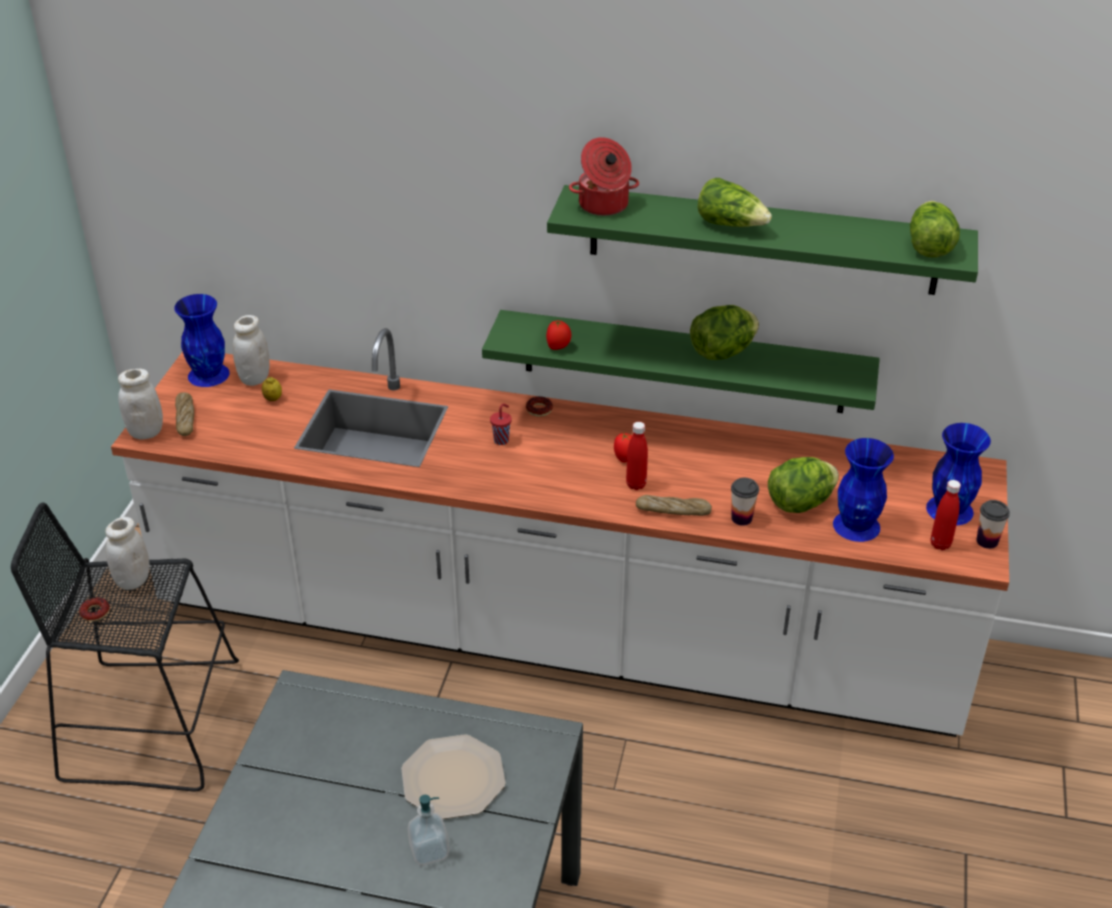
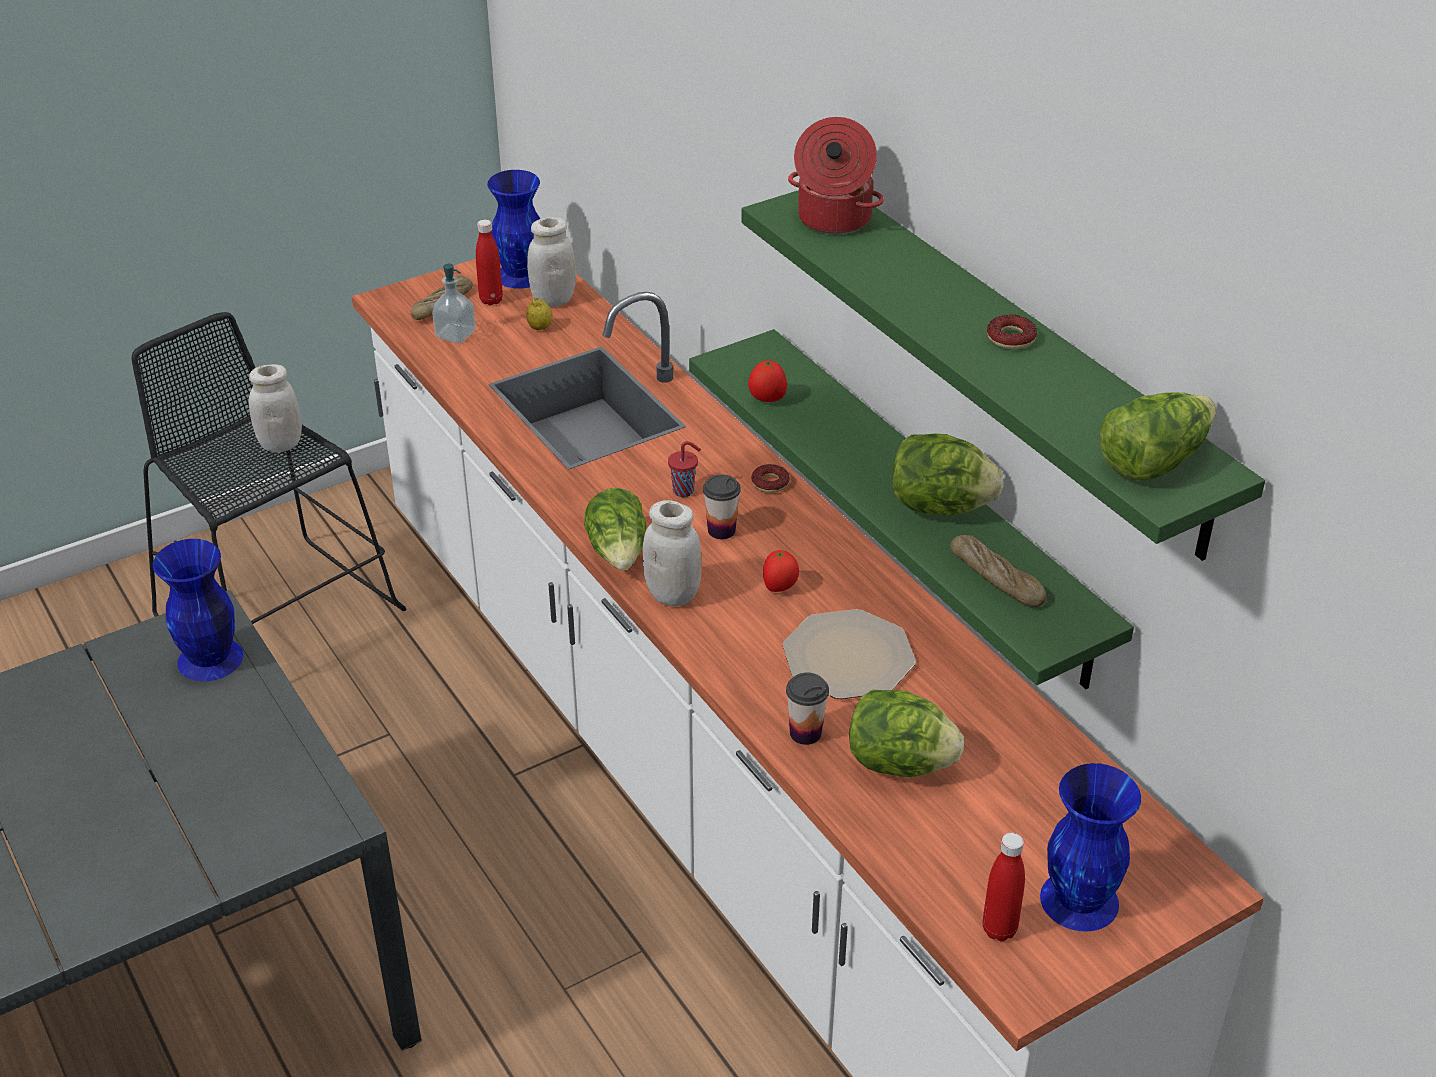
camera: 45 degrees right, 0 degrees up
donut [79,597,109,621] -> donut moved to [987,314,1037,349]
white jar [118,369,163,440] -> white jar moved to [643,500,702,606]
plate [401,734,506,819] -> plate moved to [783,609,916,699]
soap dispenser [408,794,449,866] -> soap dispenser moved to [432,264,476,344]
red bottle [626,422,648,490] -> red bottle moved to [476,219,503,305]
bread [636,495,712,516] -> bread moved to [951,535,1047,608]
lettuce [698,178,772,227] -> lettuce moved to [584,488,647,570]
blue vase [833,438,894,542] -> blue vase moved to [153,539,243,681]
cup [976,500,1010,549] -> cup moved to [703,474,741,539]

